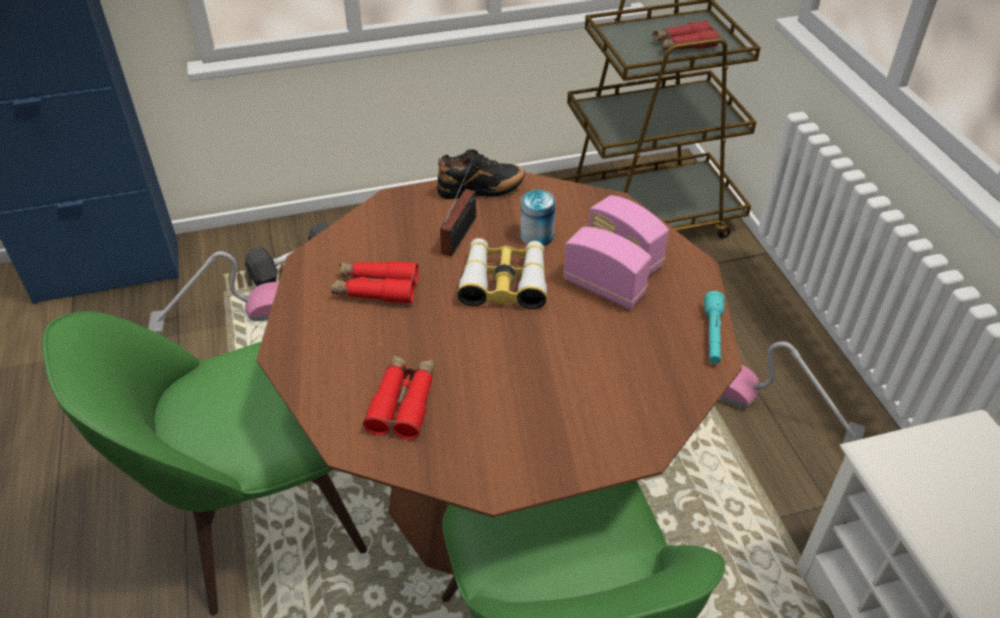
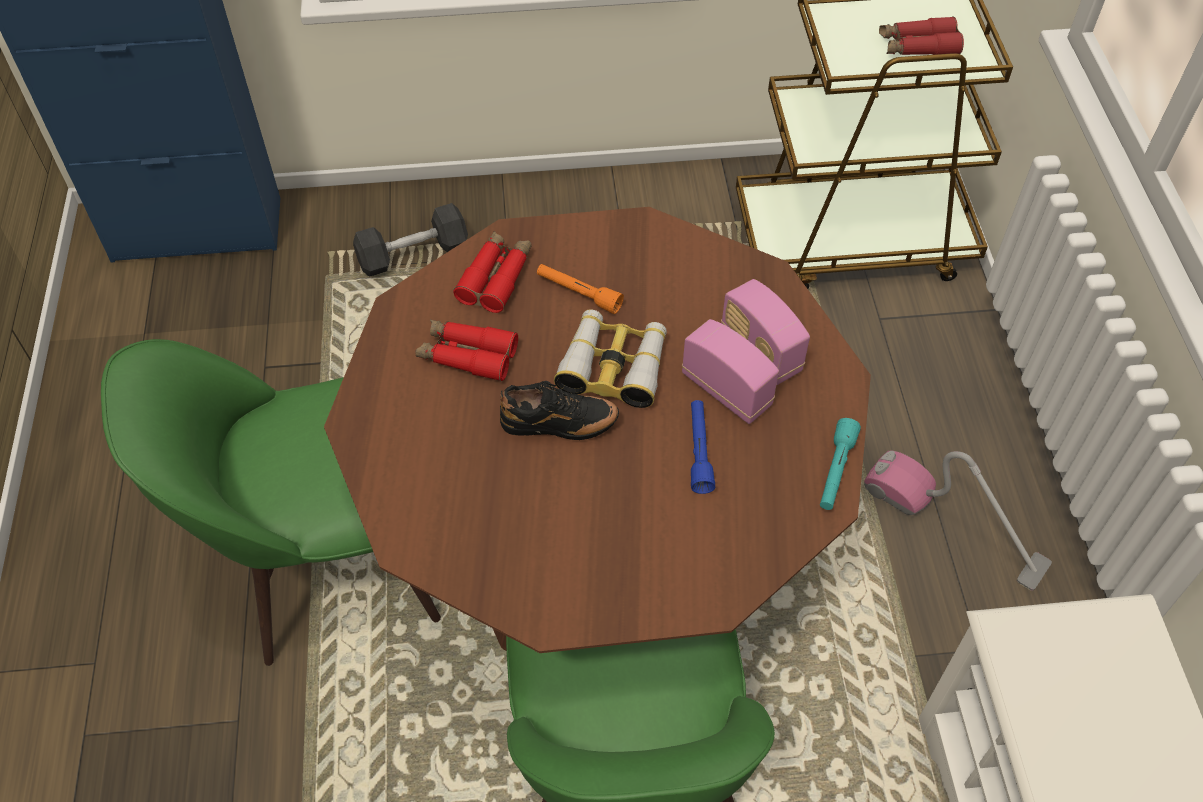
camera: 10 degrees right, 10 degrees up
vacuum cleaner [148,251,279,333] -> none
red binoculars [363,355,435,440] -> red binoculars moved to [453,231,532,313]
black shoe [437,149,525,199] -> black shoe moved to [500,381,619,440]
radio [440,163,476,257] -> orange flashlight [537,264,624,314]
can [520,190,556,246] -> none
none -> blue flashlight [691,400,715,494]

